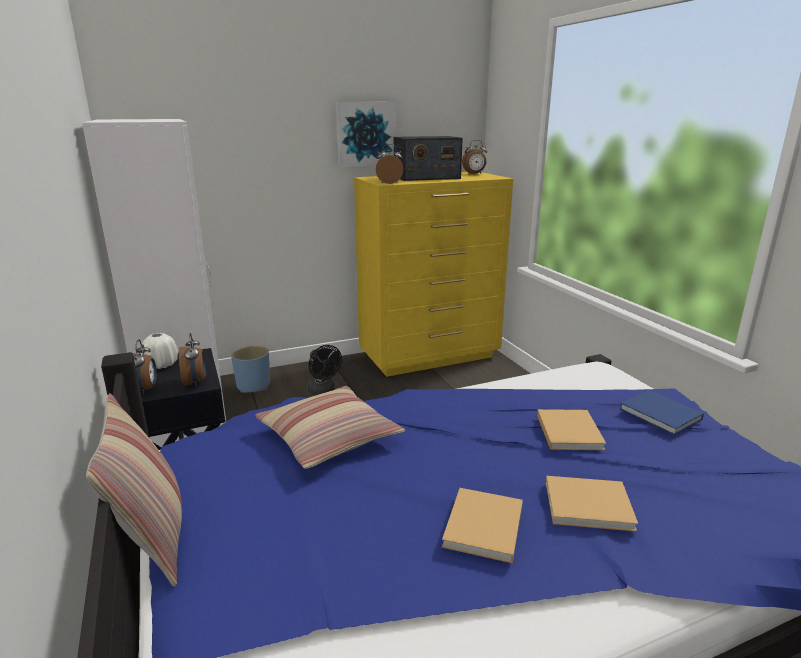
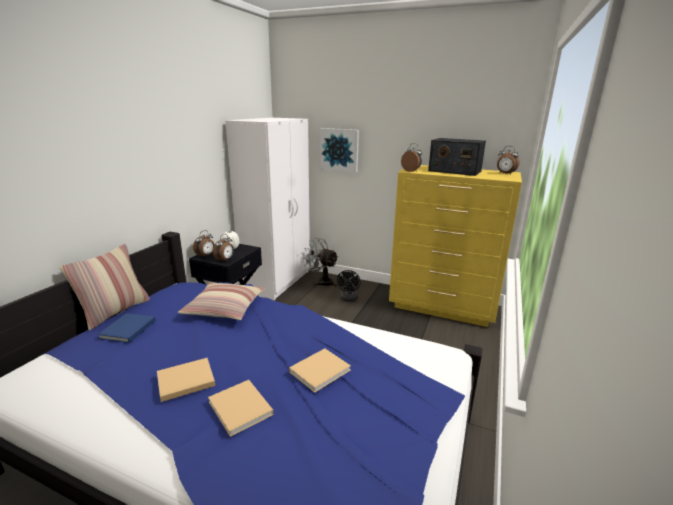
camera: 45 degrees right, 0 degrees up
blue planter [231,346,270,393] -> grey fan [303,238,338,287]
picture [336,102,396,167] -> picture moved to [320,128,359,172]
blue book [620,390,704,435] -> blue book moved to [97,313,156,343]

